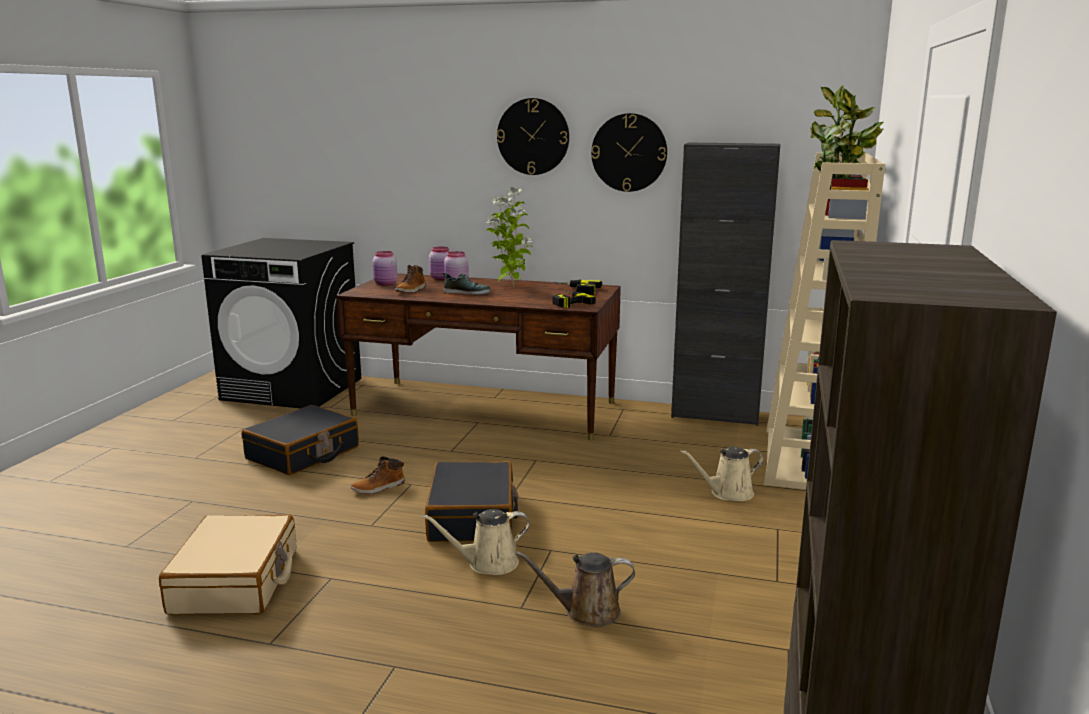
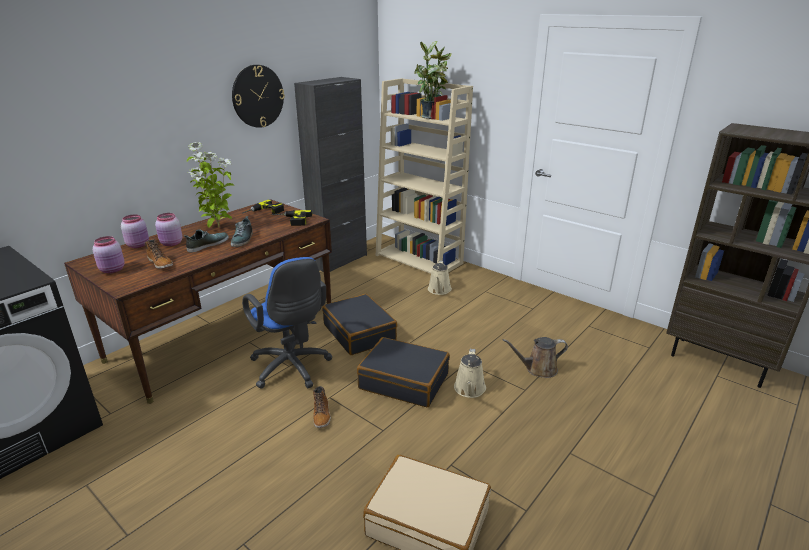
camera: 65 degrees left, 10 degrees up
black suitcase [241,405,359,475] -> black suitcase moved to [322,294,397,355]
wall clock [497,98,569,175] -> none
brown watering can [516,551,635,627] -> brown watering can turned 60 degrees clockwise [503,337,568,378]
none -> shoe [231,216,253,247]
none -> blue office chair [242,257,332,389]

